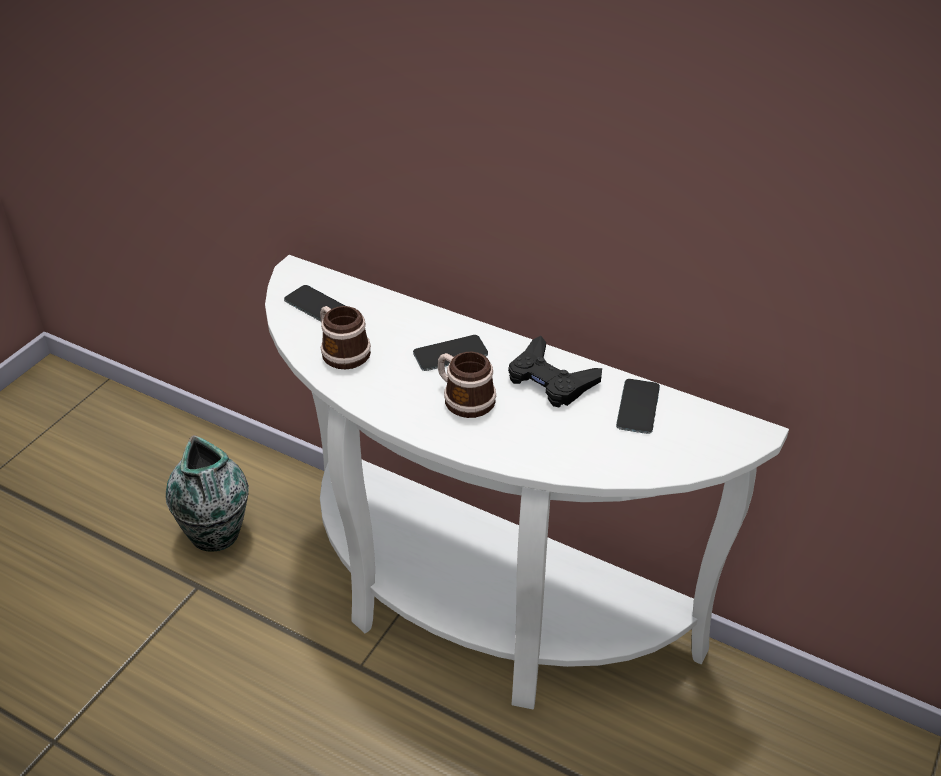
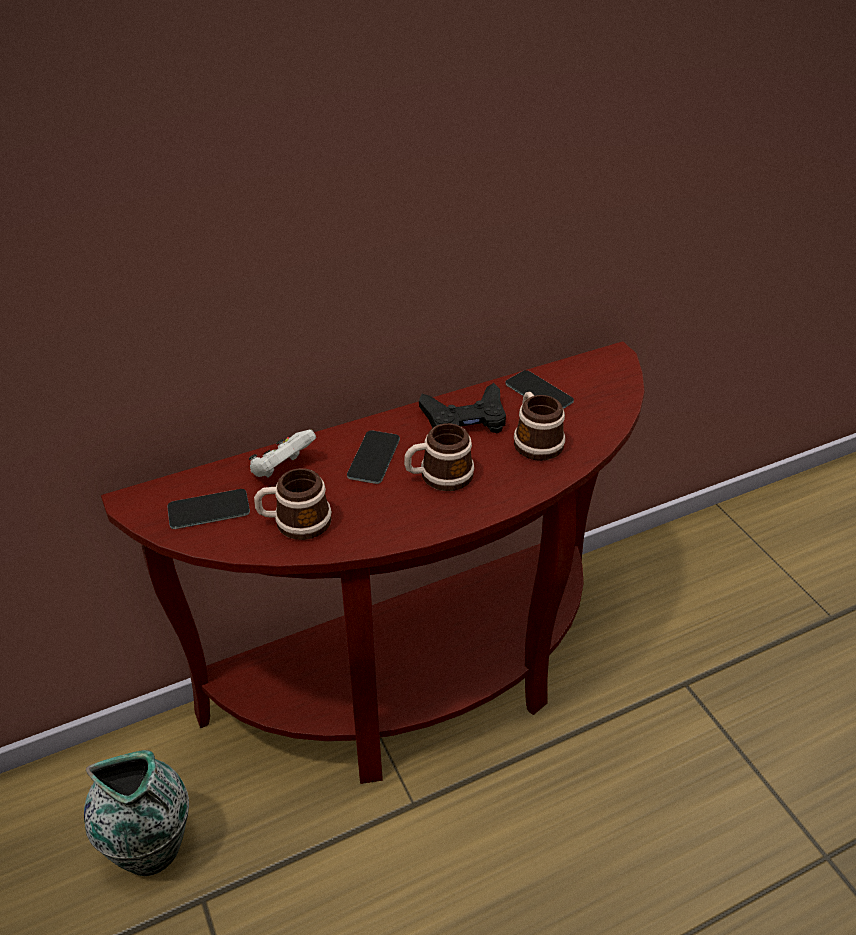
camera: 55 degrees left, 0 degrees up
white console table [265,255,789,709] -> brown console table [101,341,645,784]
none -> white game controller [249,429,316,478]
none -> mug [514,392,565,461]

